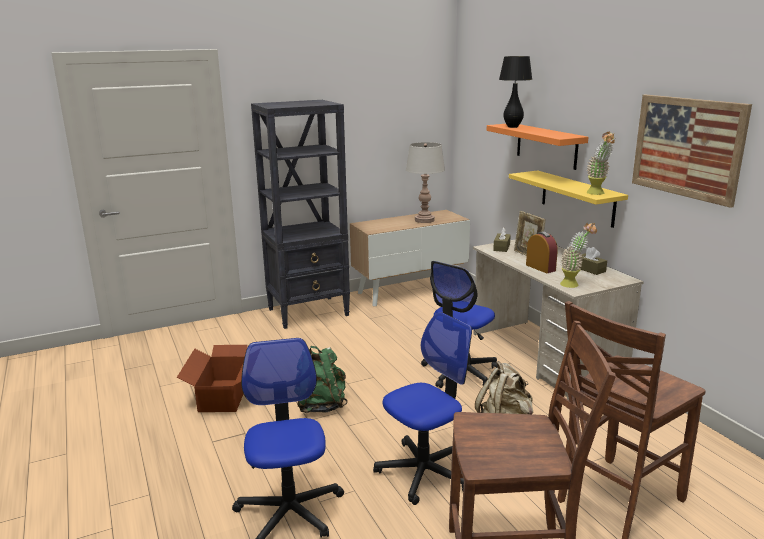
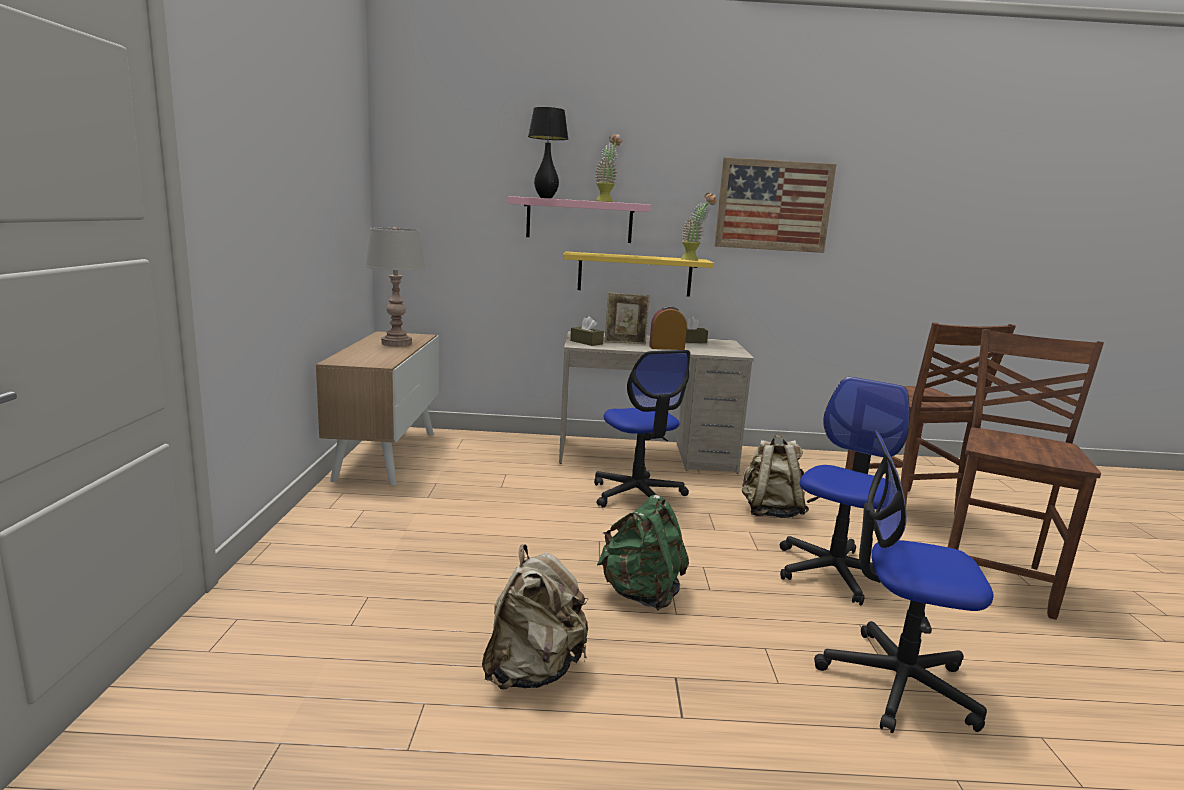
camera: 65 degrees left, 5 degrees down
cardboard box [177,345,247,412] -> beige backpack [482,544,588,690]
black bookcase [251,100,350,329] -> none
office chair [373,312,472,505] -> office chair turned 45 degrees clockwise [780,377,910,606]
orange shelf [487,124,588,170] -> pink shelf [508,196,651,243]
potted plant [560,223,597,288] -> potted plant moved to [595,134,623,202]

